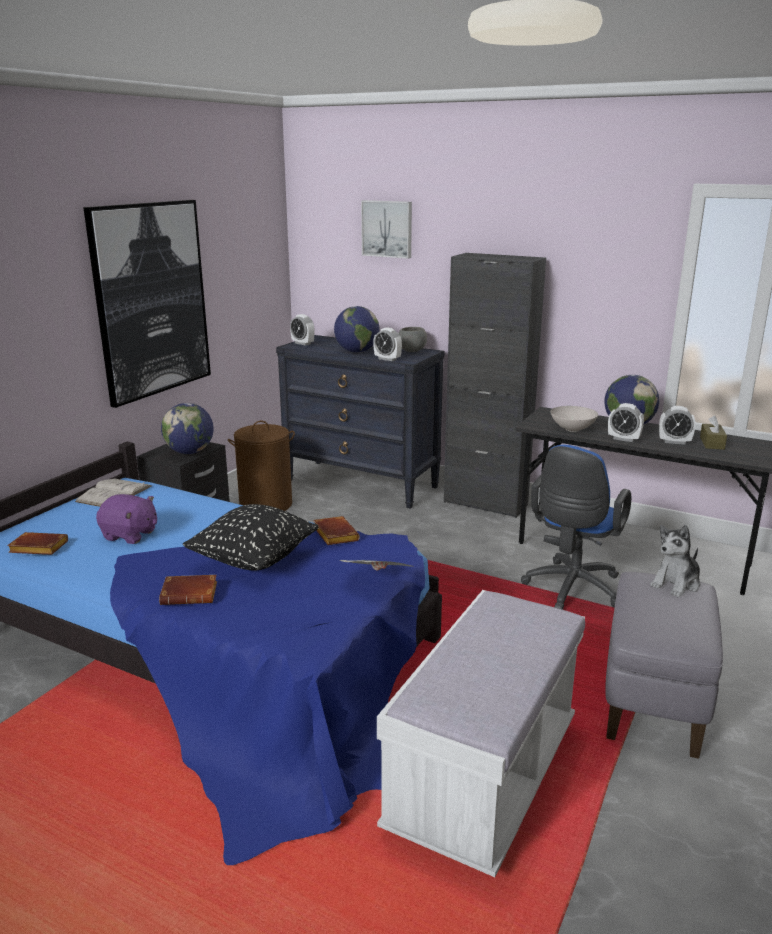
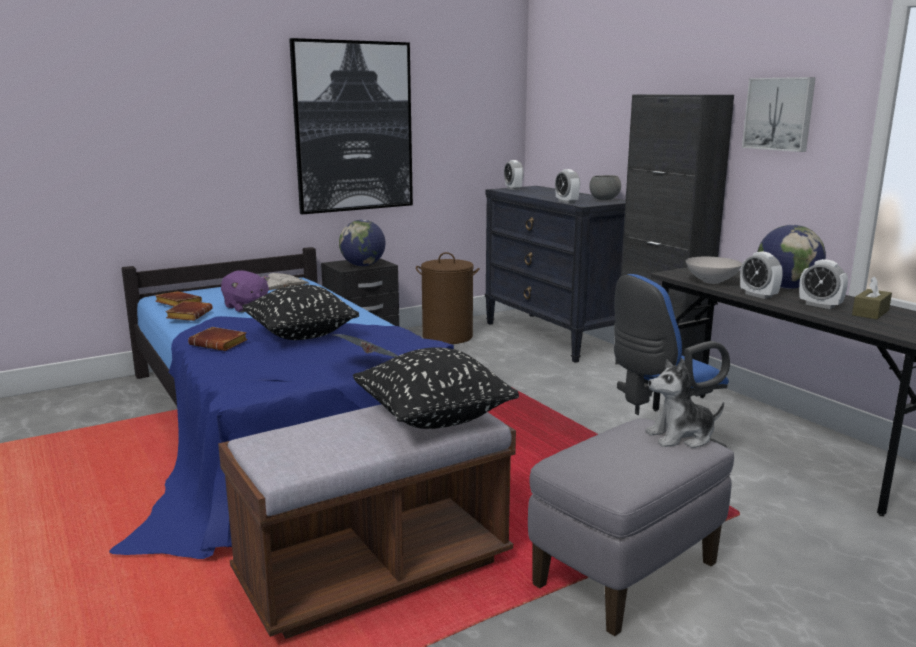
camera: 30 degrees right, 5 degrees down
brown book [313,516,360,545] -> brown book moved to [166,301,212,321]
globe [334,306,380,353] -> none
picture [361,200,412,259] -> picture moved to [742,77,816,152]
white bench [377,590,585,877] -> brown bench [218,404,516,639]
none -> black pillow [353,347,519,429]

